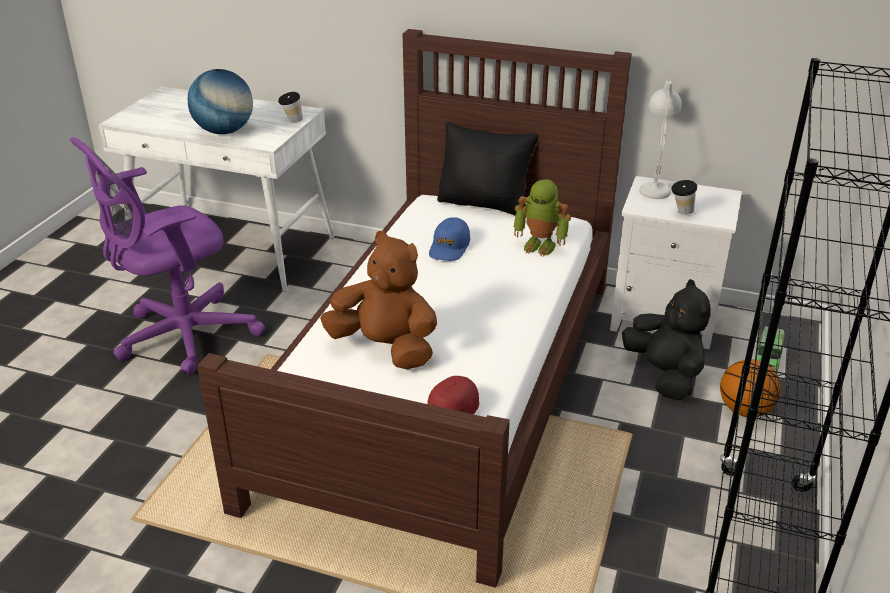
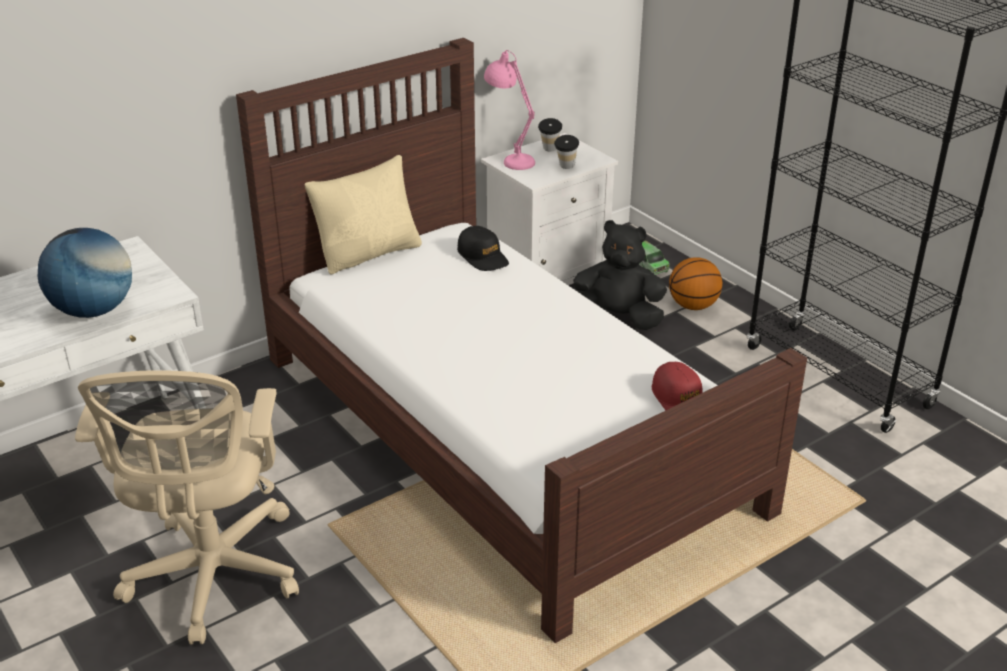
camera: 55 degrees left, 0 degrees up
purple office chair [70,137,265,375] -> beige office chair [75,370,299,645]
cup [278,92,303,123] -> cup moved to [538,118,562,152]
brown plush toy [320,231,437,369] -> none
blue cap [429,217,470,261] -> none
black pillow [437,122,539,215] -> beige pillow [304,155,422,275]
toy robot [513,179,571,257] -> black cap [457,226,509,271]
white table lamp [639,79,682,199] -> pink table lamp [484,50,535,170]

